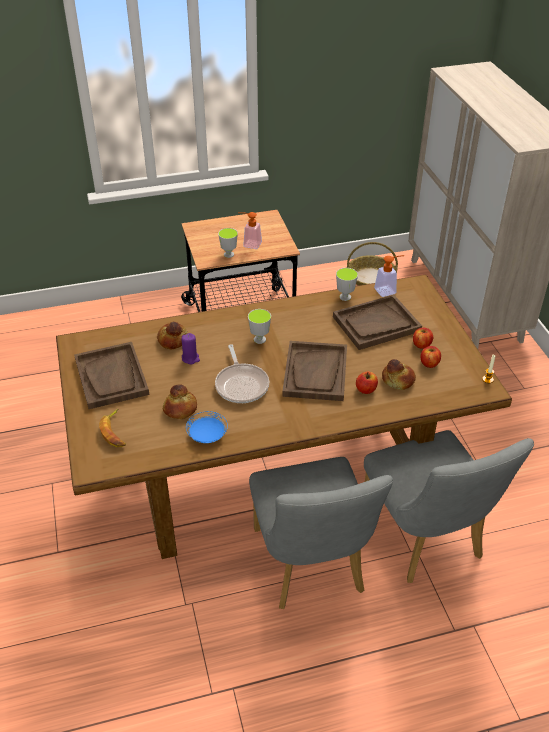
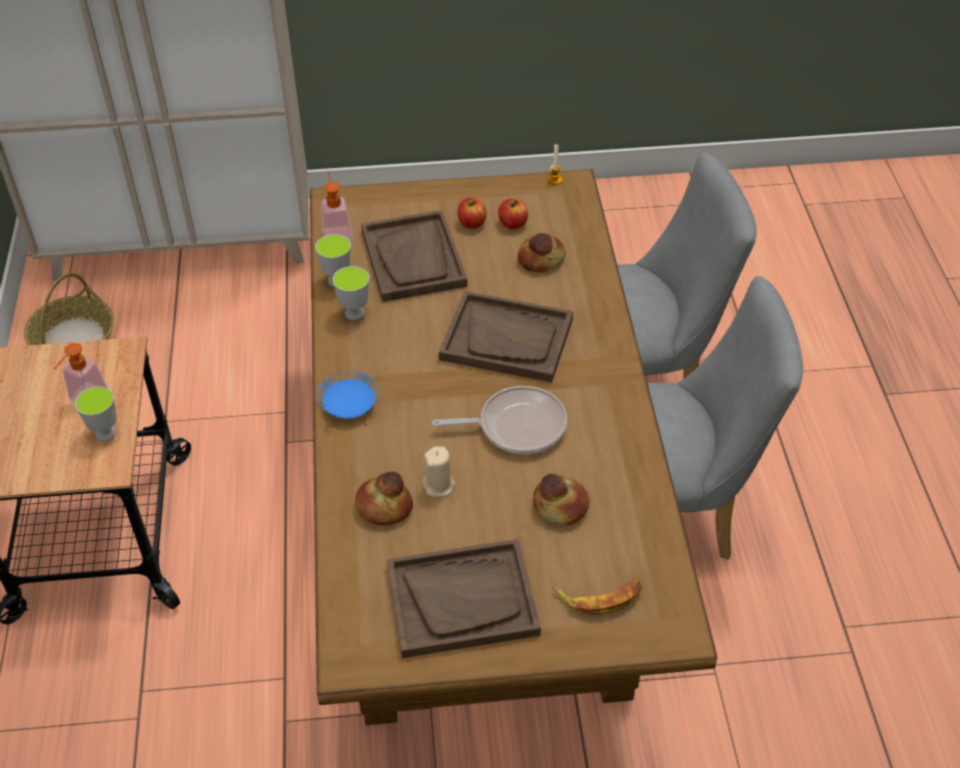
camera: 80 degrees left, 5 degrees up
purple candle [181,333,200,365] -> beige candle [422,446,456,497]
blue plate [186,411,228,443] -> blue plate moved to [317,371,379,419]
cup [248,309,271,344] -> cup moved to [332,266,369,320]
apple [356,372,378,394] -> none

